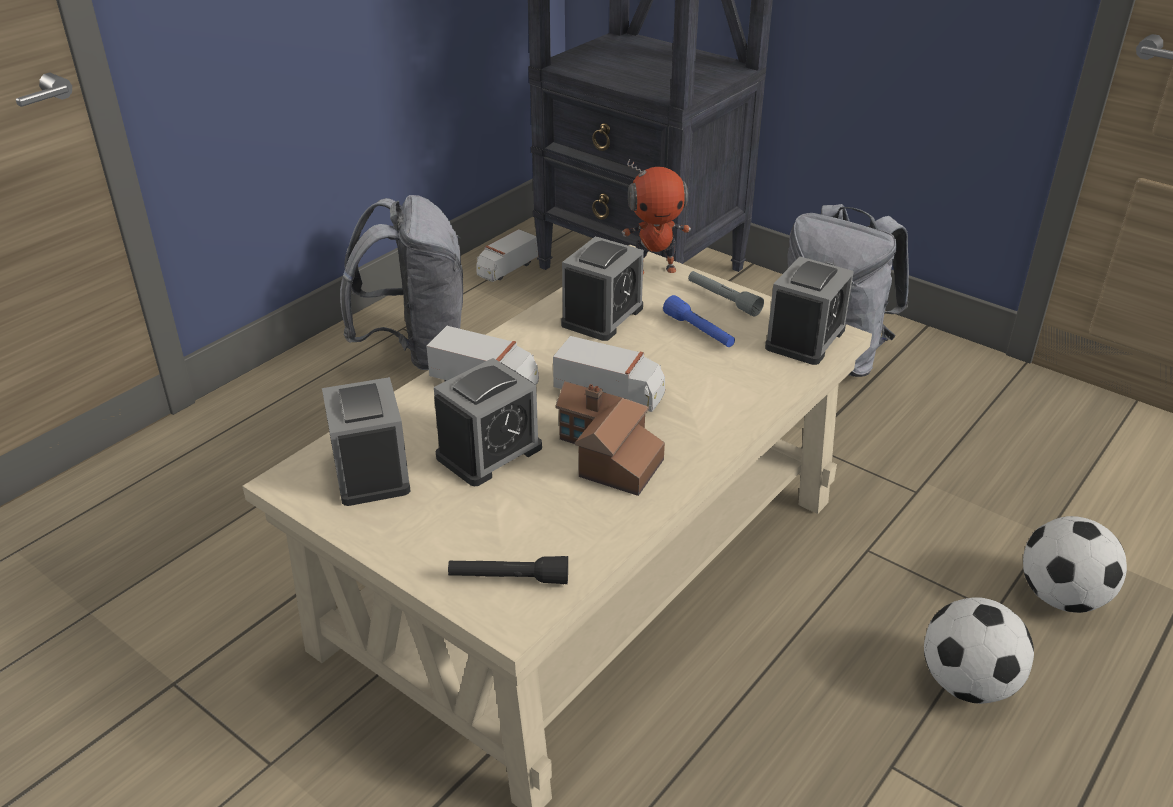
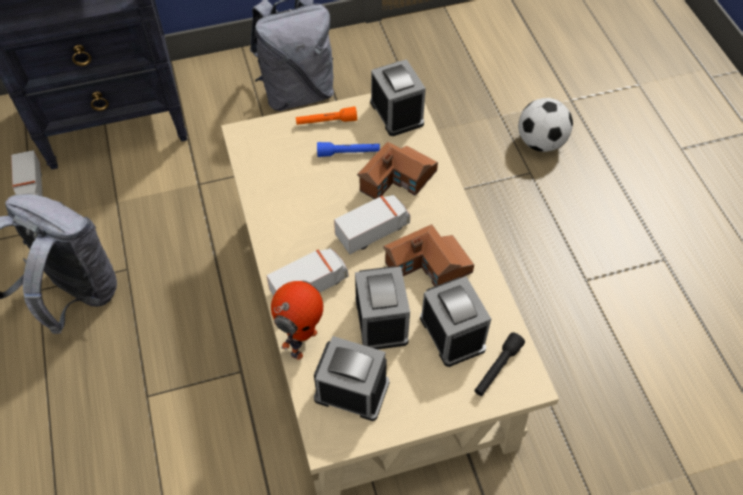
camera: 55 degrees left, 20 degrees up
alarm clock [561,236,644,341] -> alarm clock moved to [420,276,491,367]
toy robot [622,159,691,274] -> toy robot moved to [271,281,323,360]
grey flashlight [688,271,764,317] -> orange flashlight [296,107,357,125]
football [924,597,1034,704] -> none
none -> toy house [357,141,438,199]

